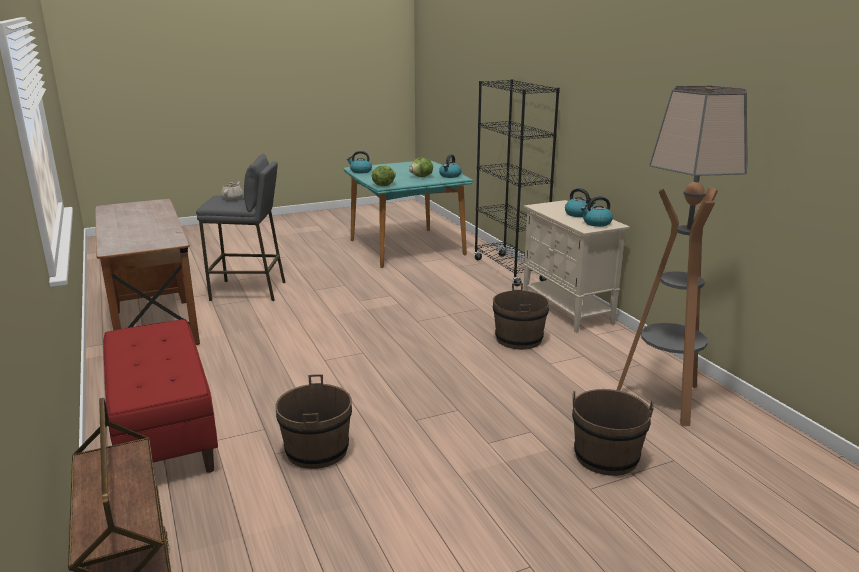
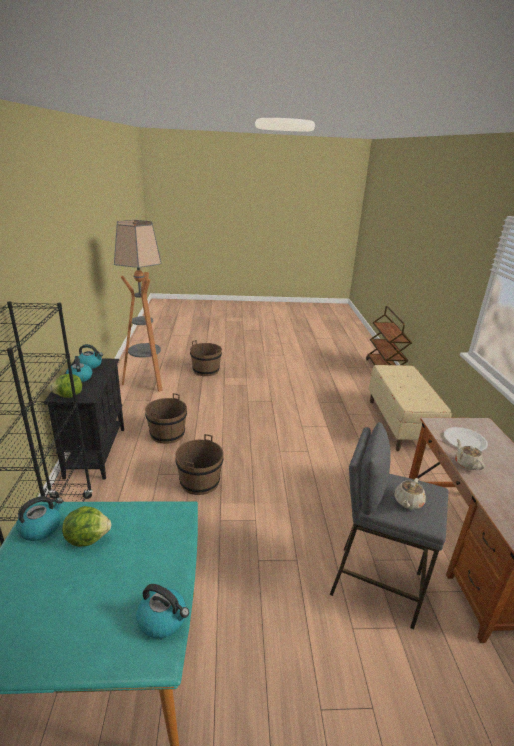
camera: 160 degrees left, 5 degrees up
red bench [103,319,218,473] -> beige bench [369,365,452,451]
brown bucket [275,374,352,469] -> brown bucket moved to [175,434,224,495]
lettuce [372,166,396,186] -> lettuce moved to [50,374,82,398]
beige cabinet [523,200,630,333] -> black cabinet [44,358,124,480]
none -> white plate [444,427,488,451]
none -> beige teapot [455,439,485,470]

